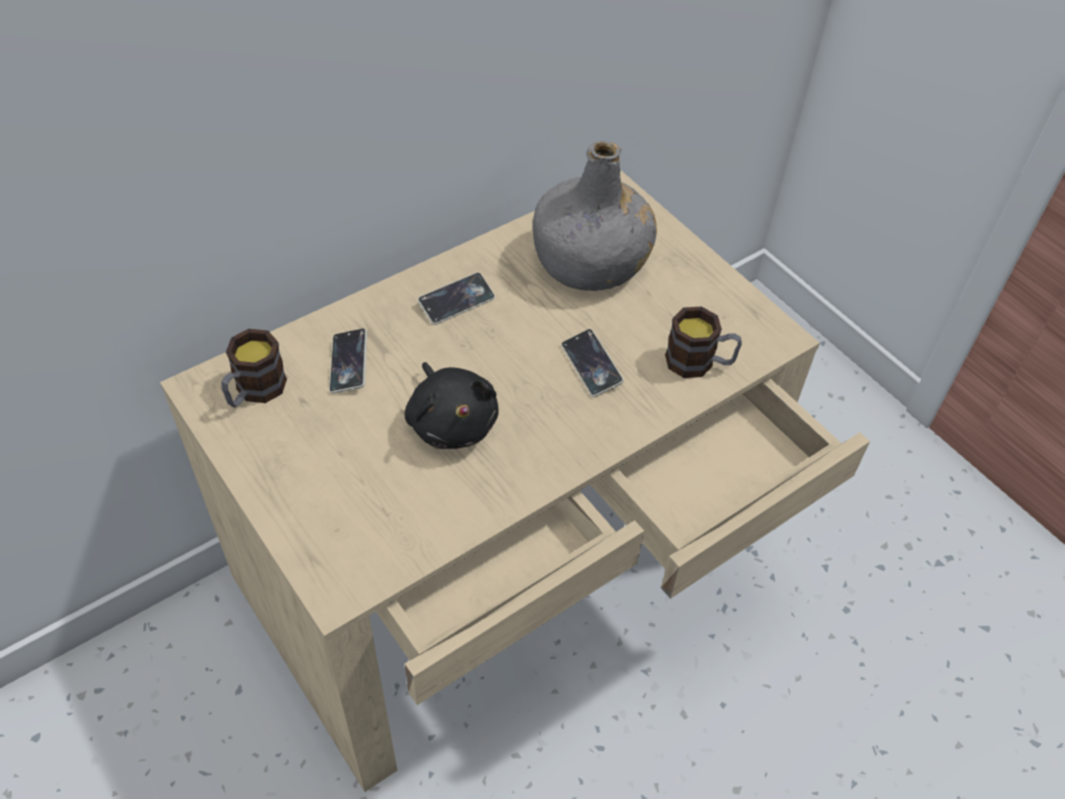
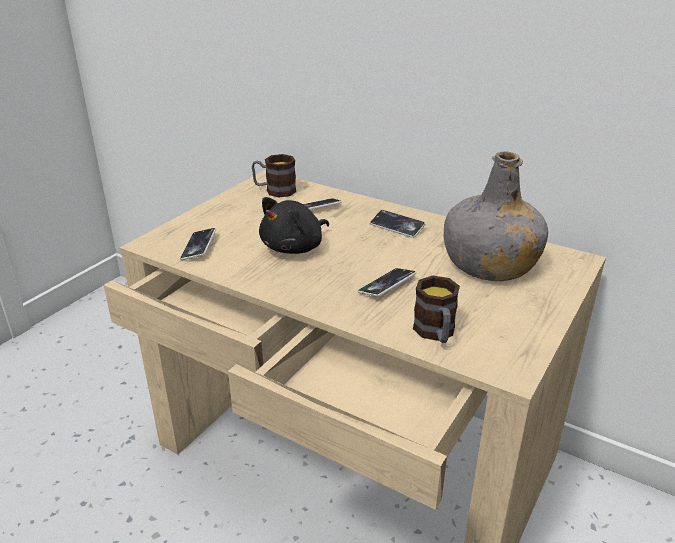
camera: 70 degrees right, 20 degrees down
none -> phone [180,228,216,260]

